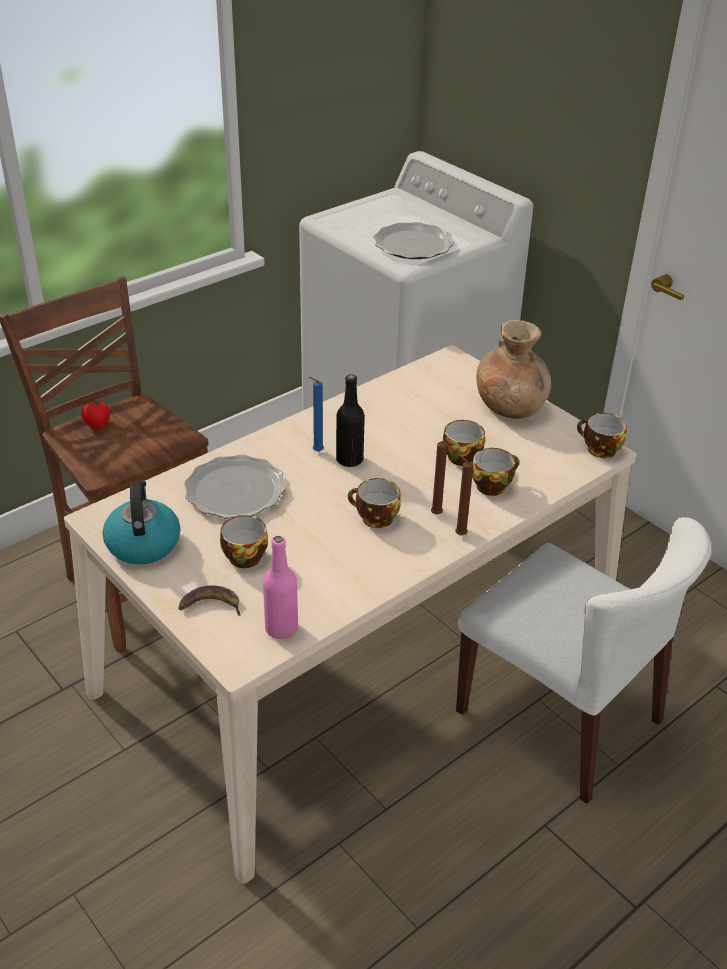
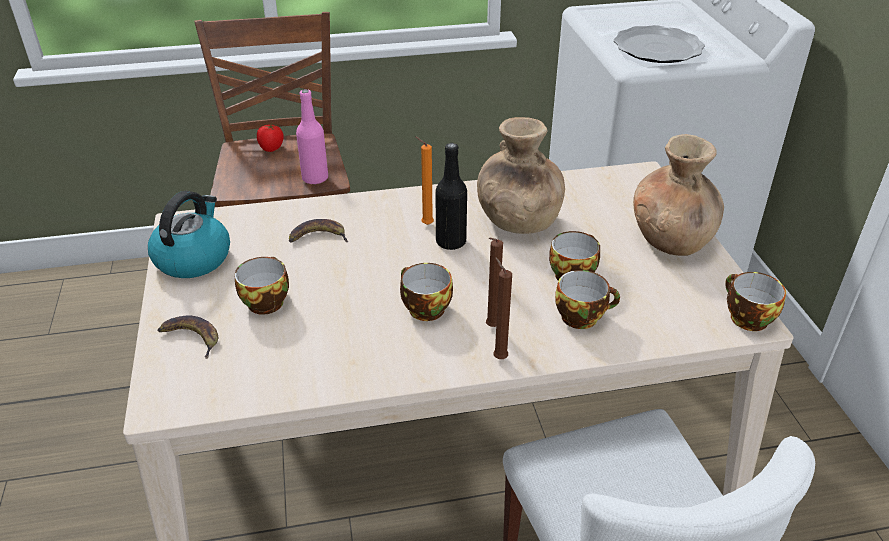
camera: 30 degrees right, 0 degrees up
plate [184,455,286,519] -> banana [289,219,348,243]
pink bottle [263,536,298,639] -> pink bottle moved to [296,89,328,185]
blue candle [308,377,324,452] -> orange candle [416,137,434,225]
none -> brown vase [477,117,565,234]

